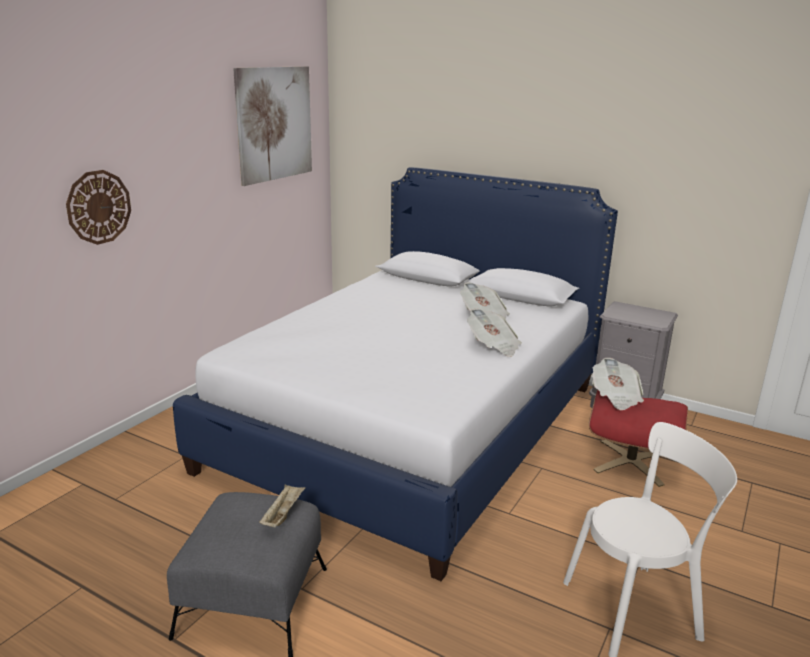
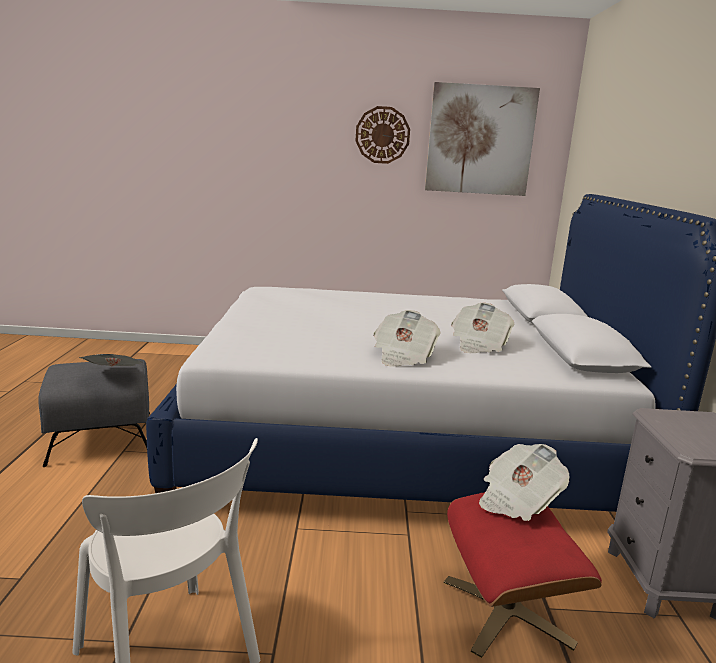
camera: 60 degrees right, 5 degrees down
wall clock [66,170,131,245] -> wall clock moved to [356,106,410,164]
beige tray [259,484,306,527] -> newspaper [78,354,143,366]

